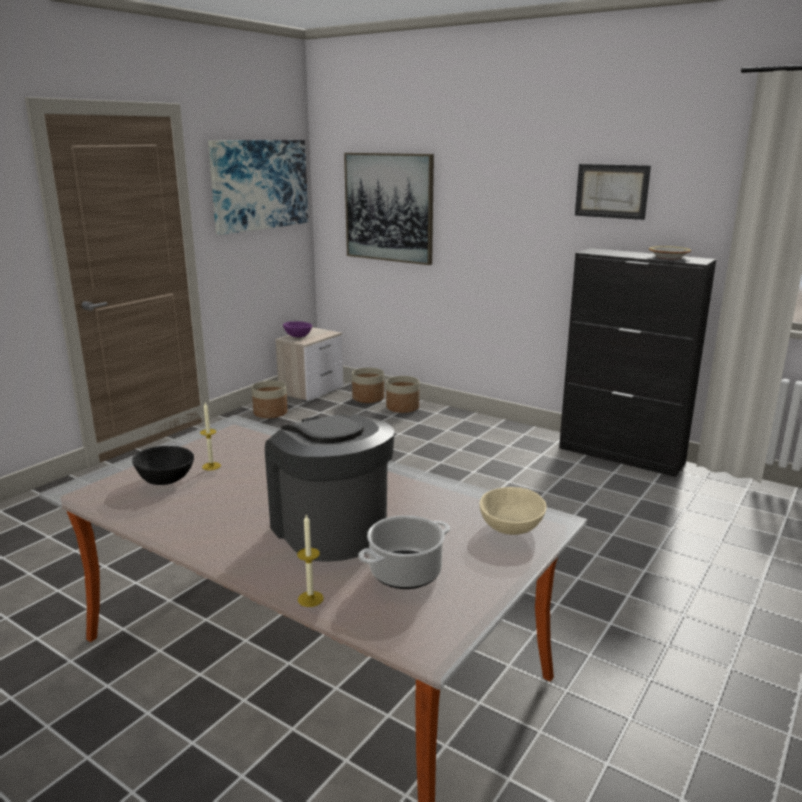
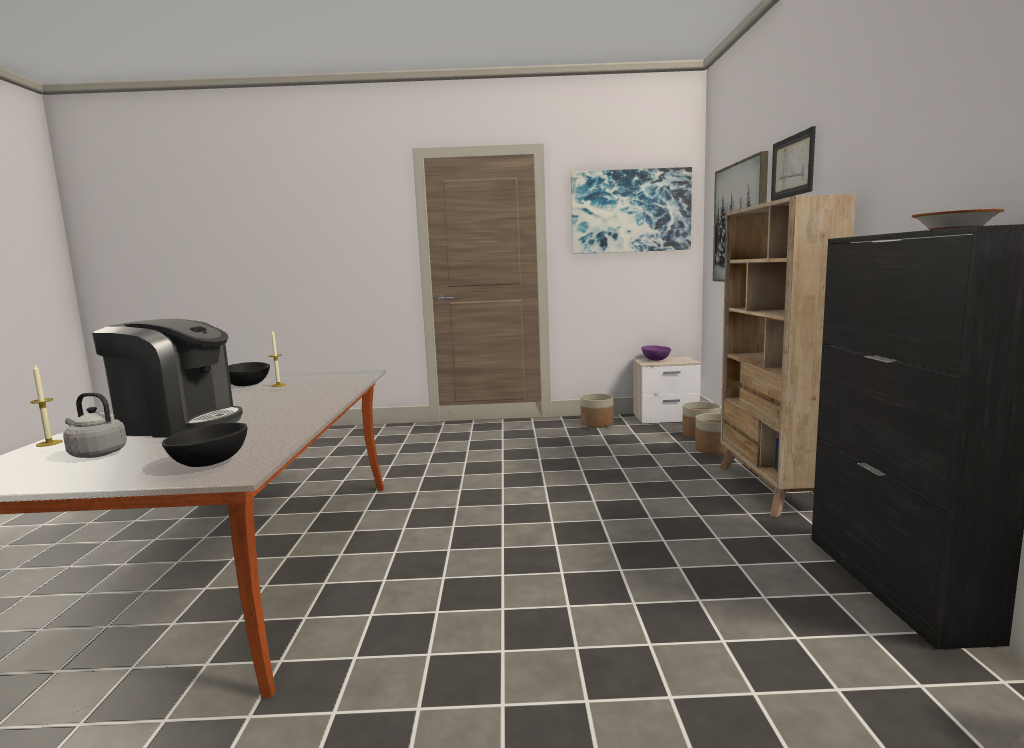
camera: 55 degrees right, 10 degrees down
coffee machine [265,414,395,562] -> coffee machine turned 75 degrees clockwise [92,319,243,438]
cooking pot [358,515,450,589] -> grey kettle [63,392,127,458]
beige bowl [480,487,546,535] -> black bowl [162,422,247,467]
picture [575,164,651,220] -> picture moved to [771,126,816,201]
none -> beige bookcase [720,194,856,517]

